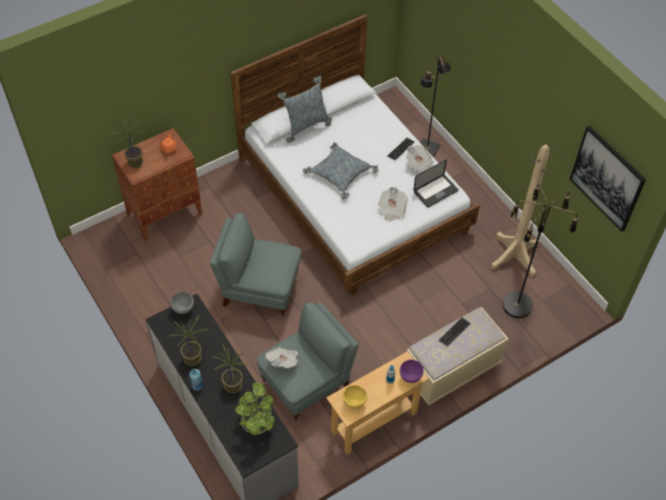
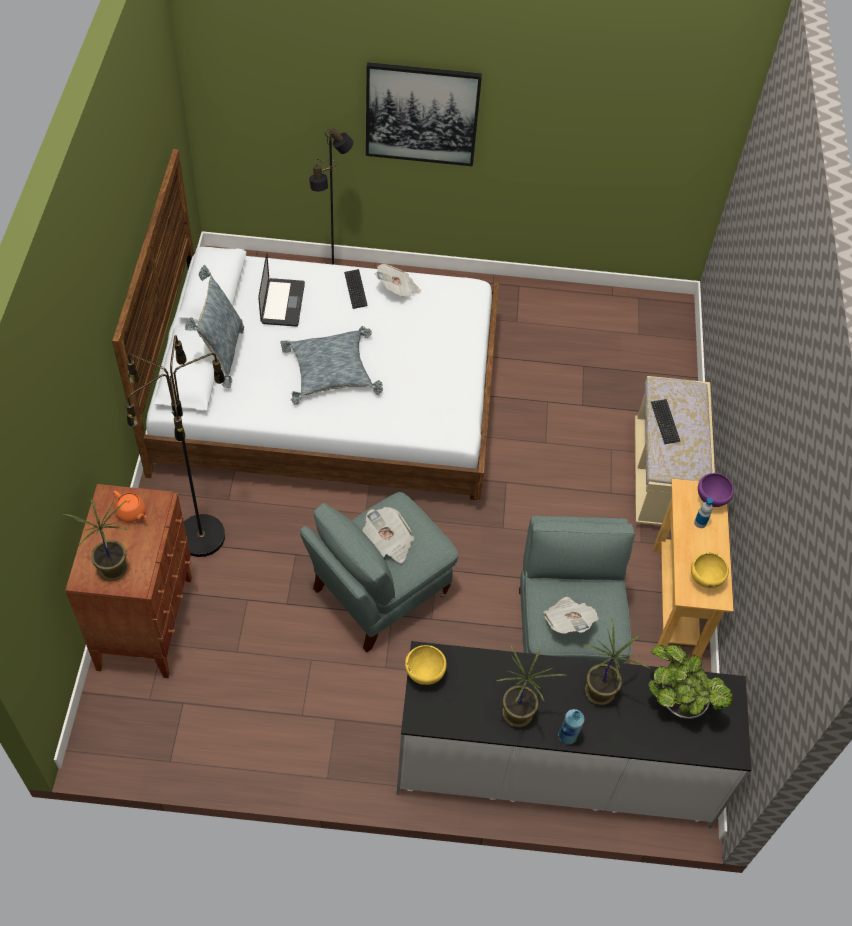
camera: 55 degrees left, 0 degrees up
grey bowl [170,292,194,314] -> yellow bowl [405,645,446,685]
newspaper [378,187,408,222] -> newspaper moved to [363,507,414,563]
laptop [413,159,459,208] -> laptop moved to [258,254,305,327]
beige clothes rack [491,145,554,277] -> none
floor lamp [503,184,578,318] -> floor lamp moved to [126,335,225,557]
picture [570,126,646,232] -> picture moved to [366,62,482,166]

